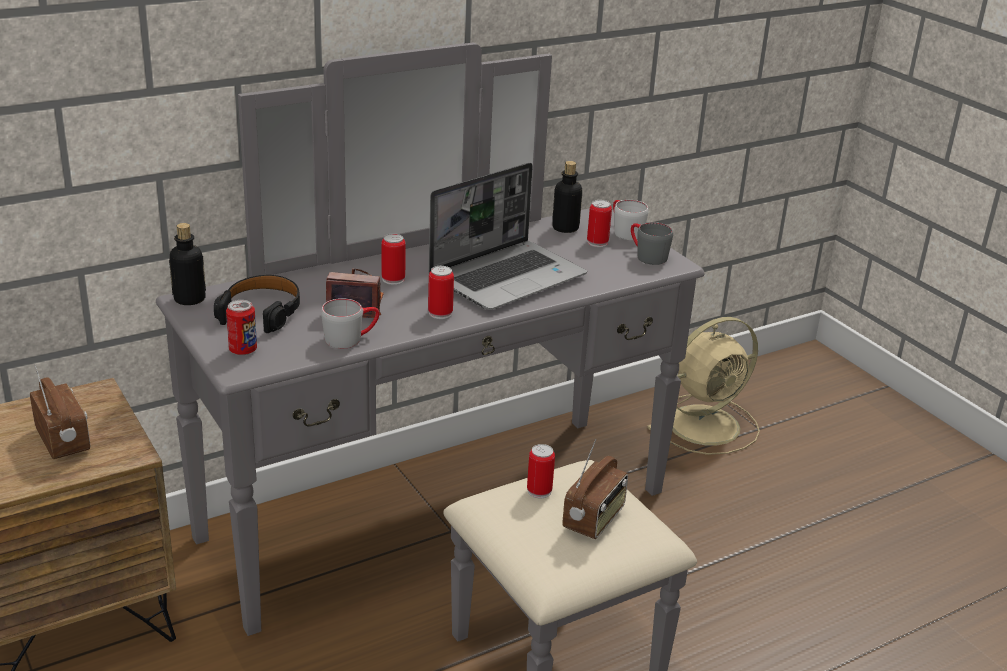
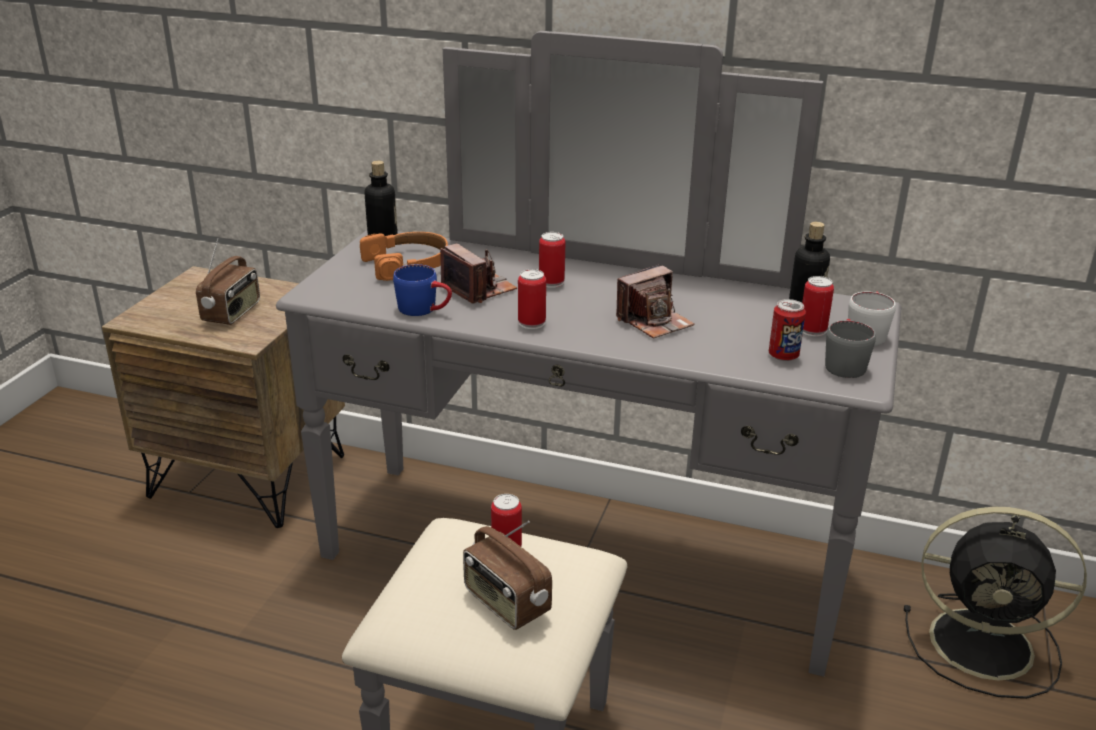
camera: 50 degrees right, 0 degrees up
black headphones [214,275,300,333] -> orange headphones [360,232,448,281]
can [226,300,257,355] -> can moved to [769,299,806,361]
grey mug [321,298,379,349] -> blue mug [393,264,452,316]
laptop [429,163,587,310] -> camera [616,264,694,339]
radio [562,439,628,539] -> radio turned 60 degrees clockwise [463,521,552,630]
beige fan [647,317,760,455] -> black fan [904,506,1087,699]

